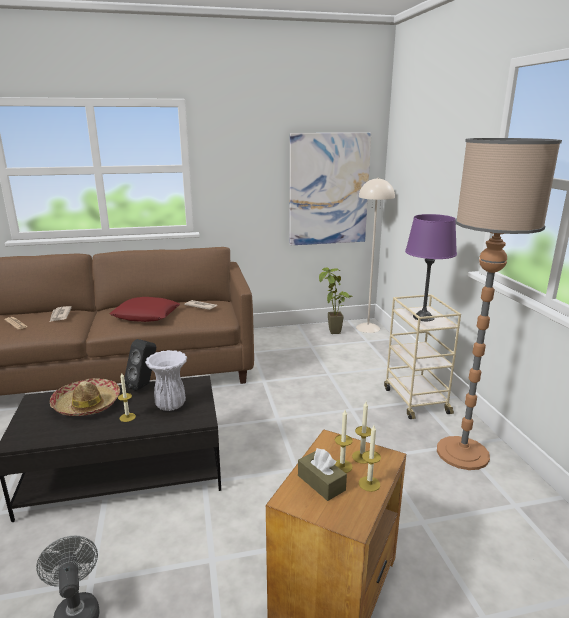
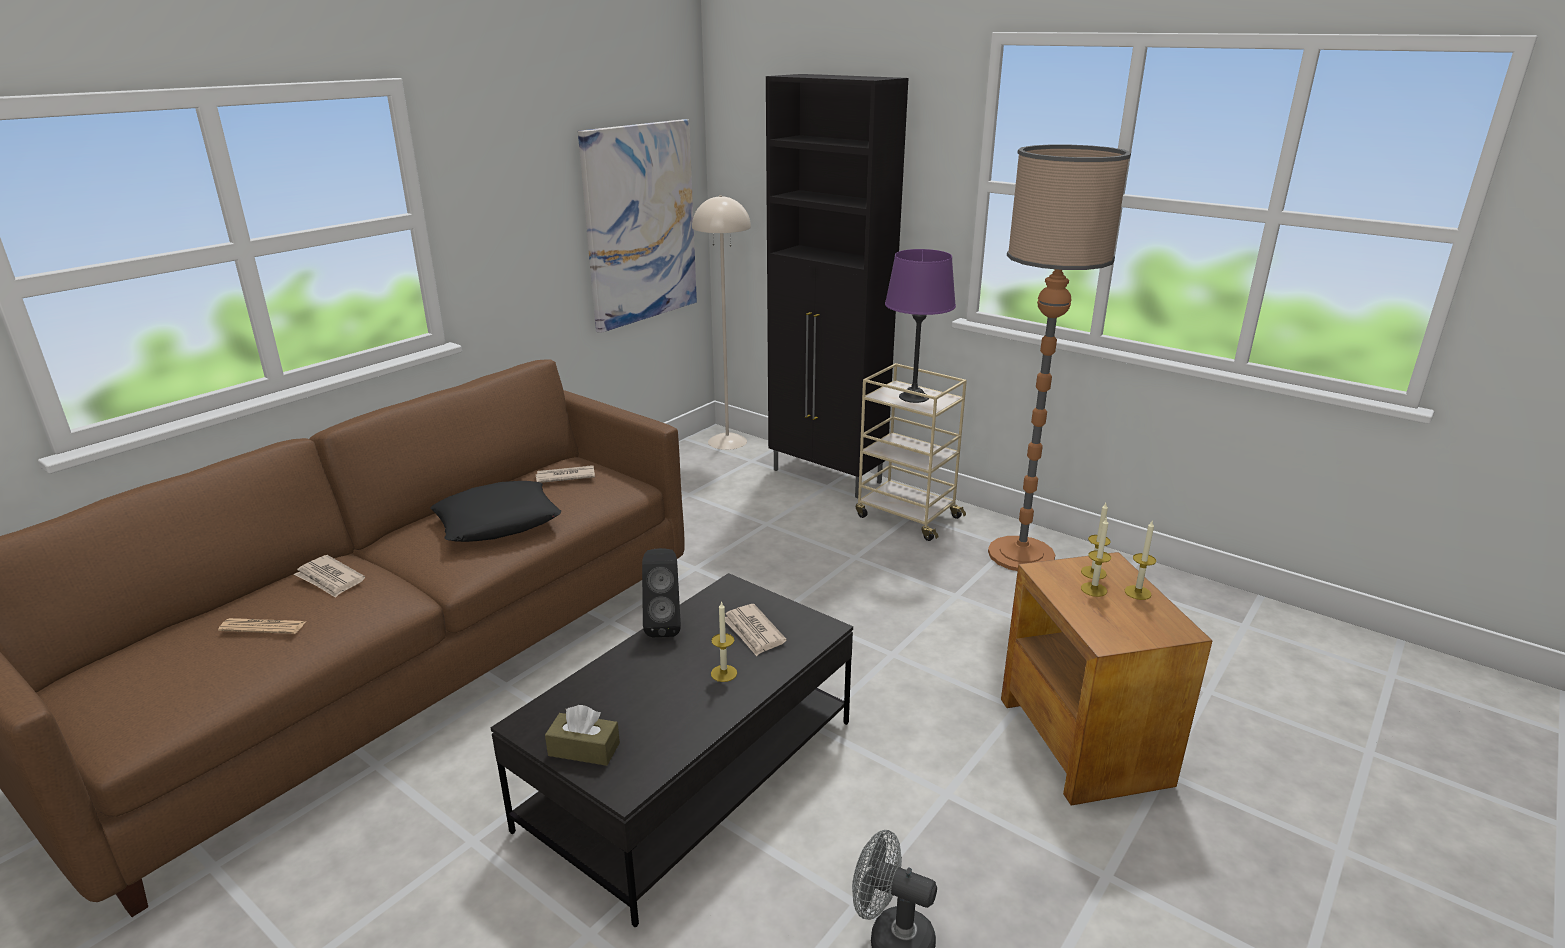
camera: 40 degrees left, 5 degrees up
hat [49,378,120,416] -> none
red pillow [110,297,180,322] -> black pillow [430,481,561,542]
white vase [145,350,187,411] -> newspaper [725,604,786,656]
brown tissue box [298,448,347,501] -> brown tissue box moved to [545,705,620,766]
potted plant [319,268,353,334] -> none
none -> black cabinet [766,74,909,498]

